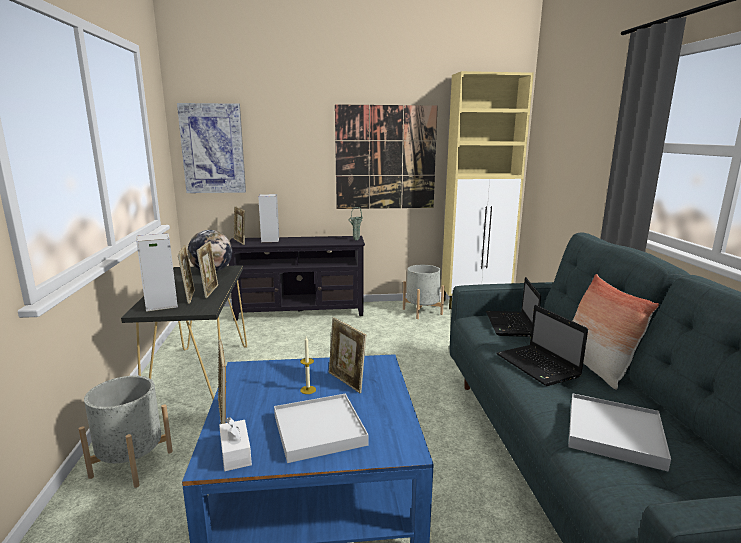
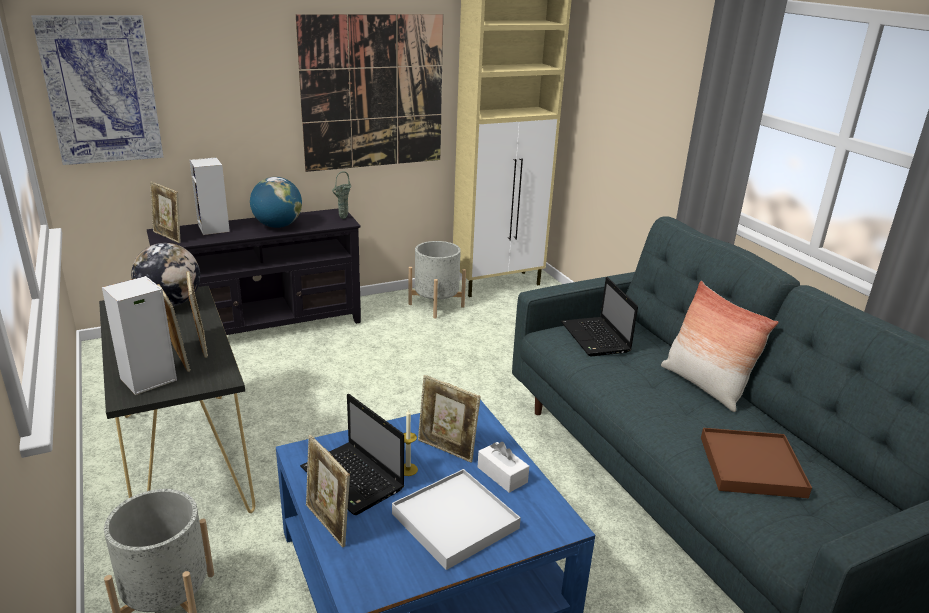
camera: 20 degrees left, 10 degrees up
white tissue box [219,417,252,471] -> white tissue box moved to [478,442,529,493]
laptop [496,305,588,386] -> laptop moved to [300,394,404,515]
white tray [568,394,671,471] -> brown tray [701,428,812,498]
none -> globe [250,177,302,228]

